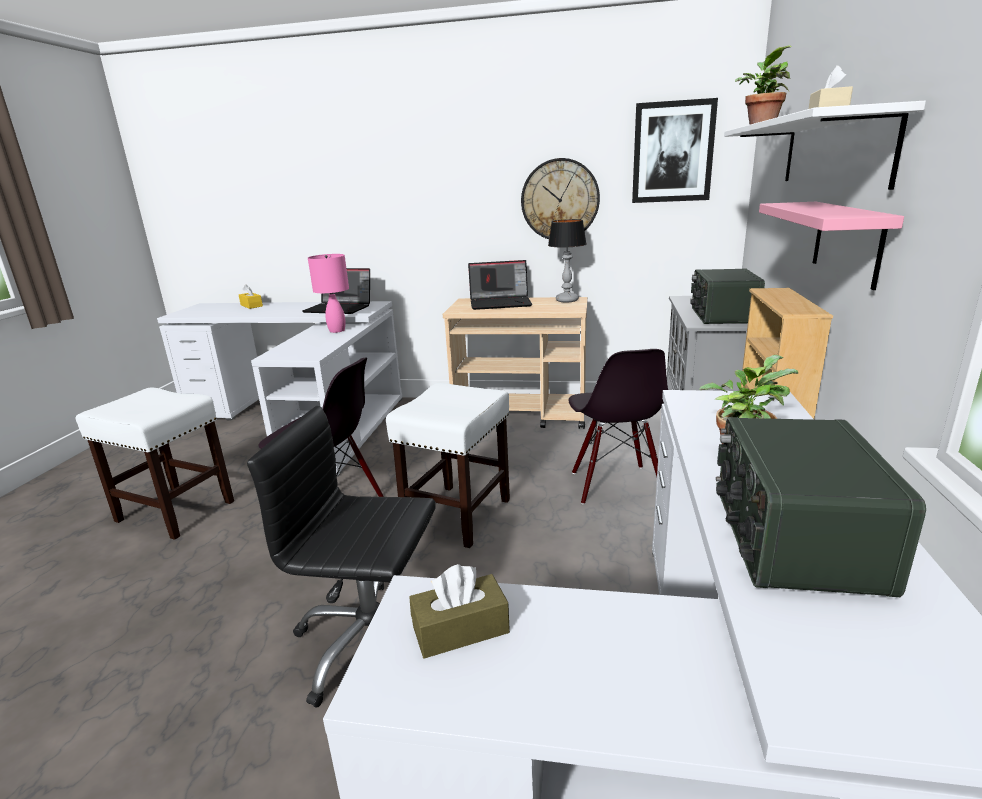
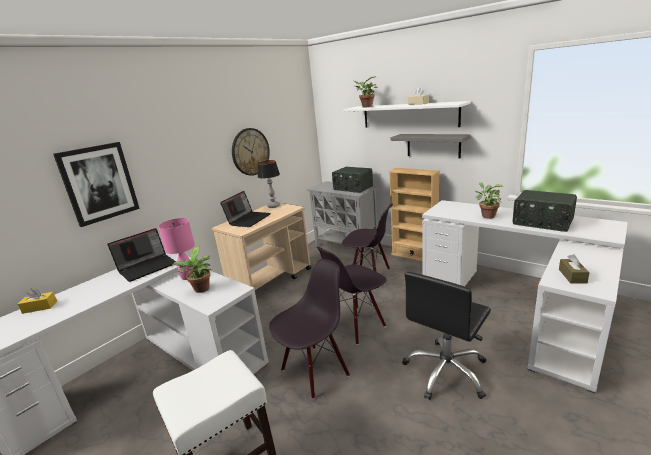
camera: 60 degrees left, 0 degrees up
white stool [386,383,510,548] -> black chair [317,247,386,345]
picture [632,98,718,203] -> picture moved to [53,142,140,227]
pink shelf [759,202,904,290] -> grey shelf [390,134,471,158]
none -> potted plant [171,247,211,293]

